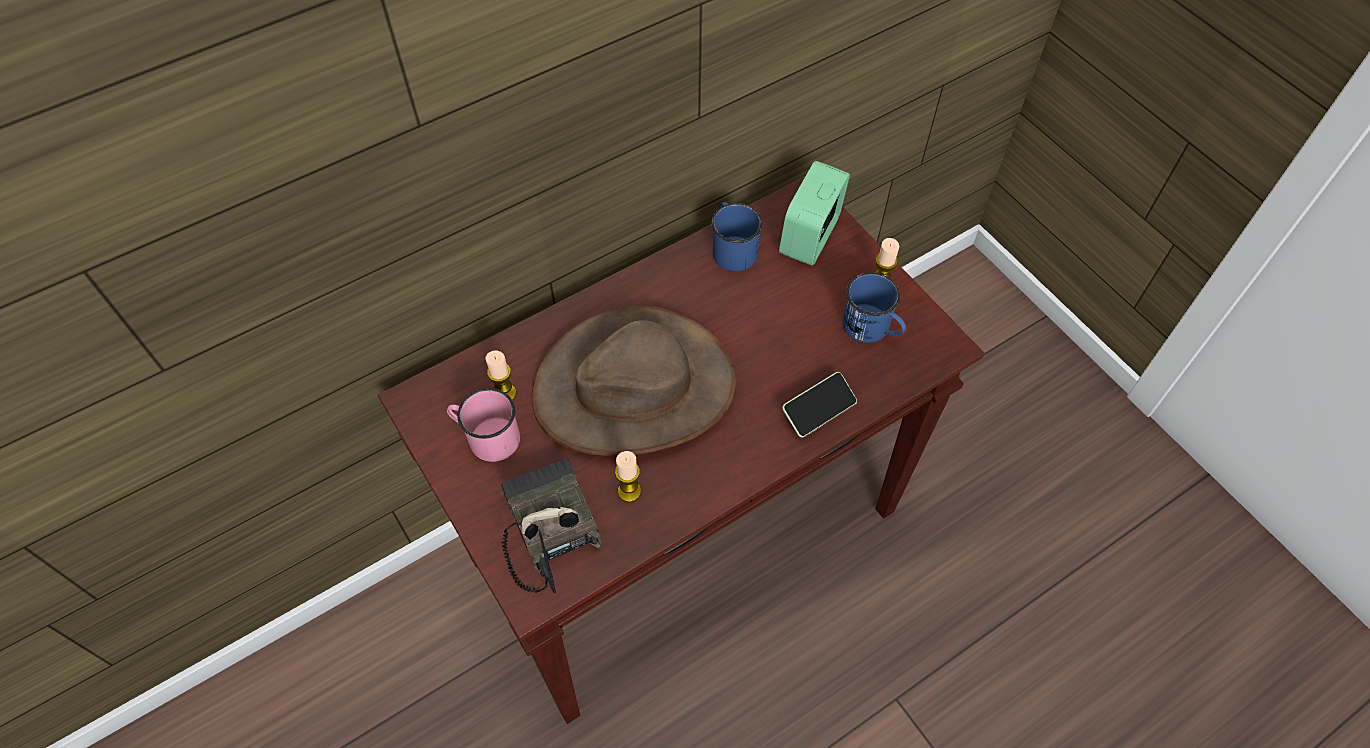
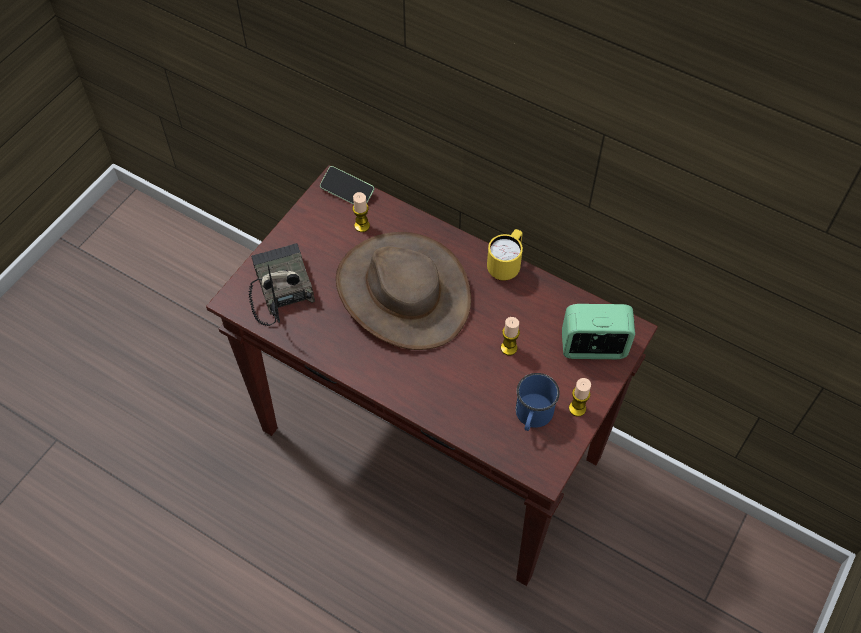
camera: 65 degrees right, 0 degrees up
pink mug [447,388,520,462] -> none
radio [501,458,603,594] -> radio turned 60 degrees counterclockwise [248,243,315,326]
candle [615,451,641,502] -> candle moved to [501,317,520,355]
blue mug [712,202,763,272] -> none
phone [782,372,857,437] -> phone moved to [320,166,375,205]
none -> yellow mug [487,229,523,281]

